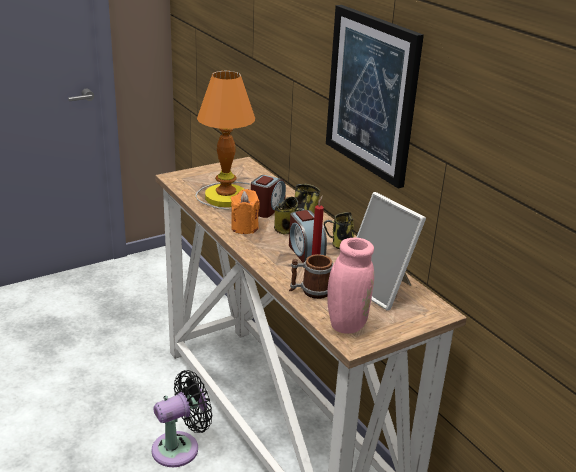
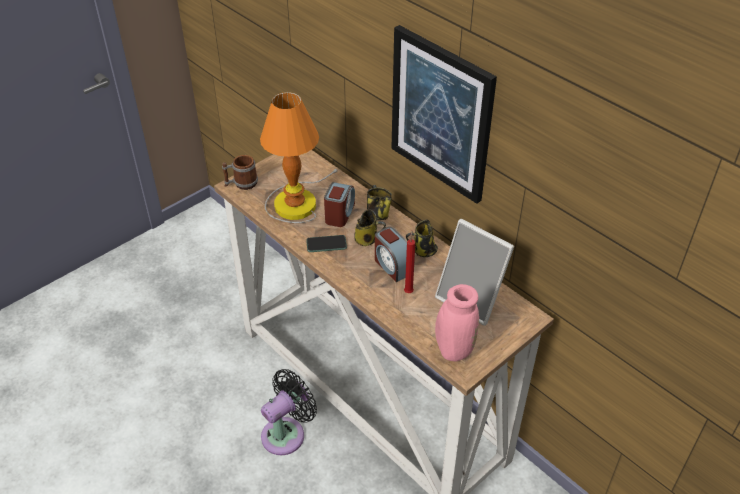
camera: 10 degrees left, 15 degrees up
orange candle [231,189,260,234] -> phone [306,235,347,252]
mug [289,254,333,299] -> mug moved to [222,155,258,190]

